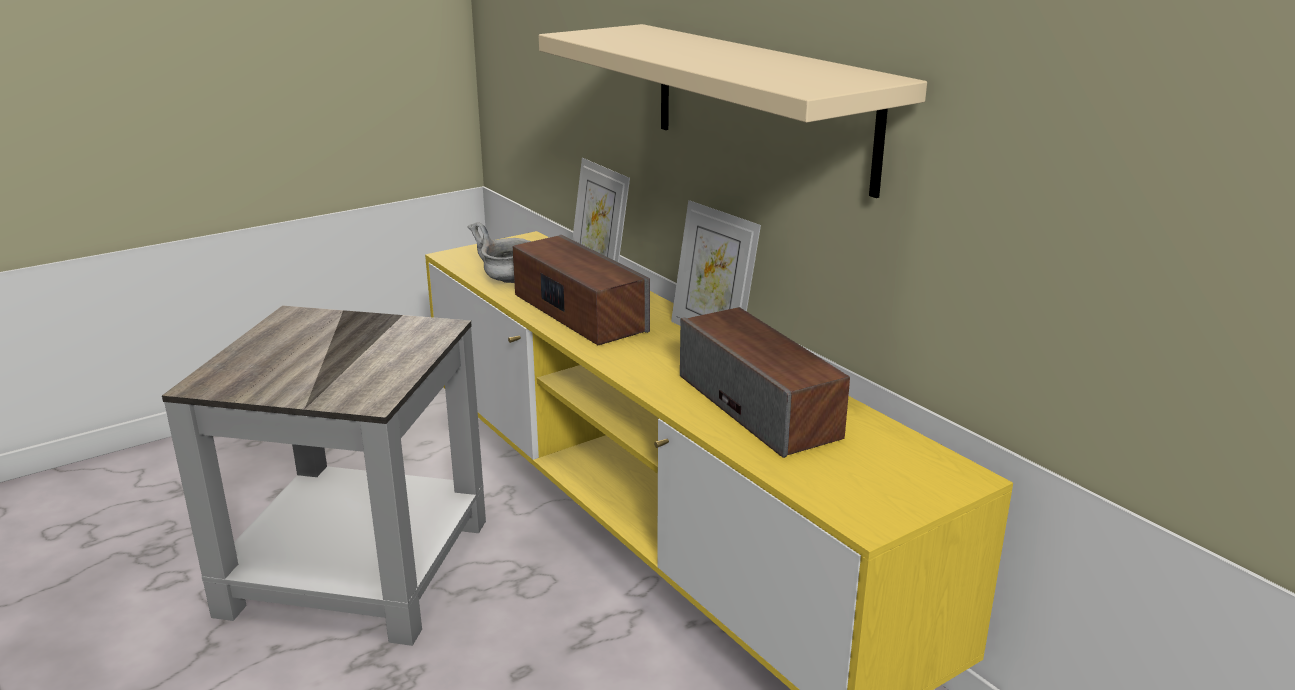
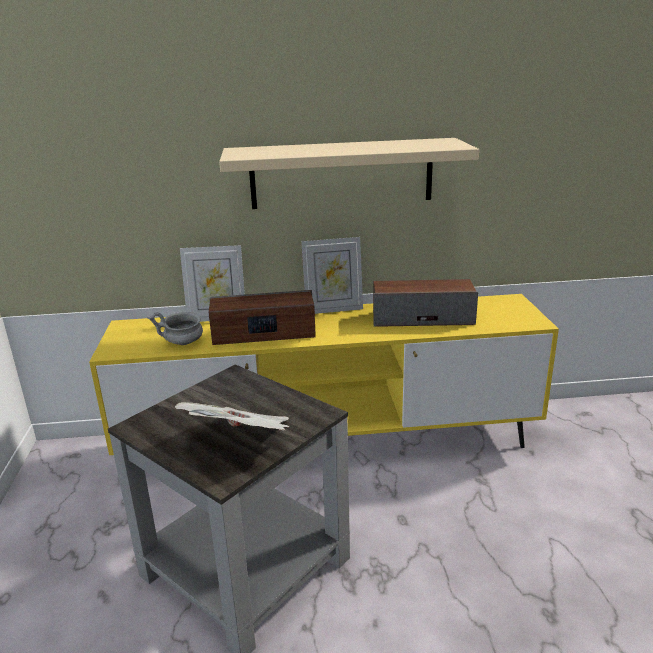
camera: 60 degrees left, 0 degrees up
none -> newspaper [175,402,289,430]

